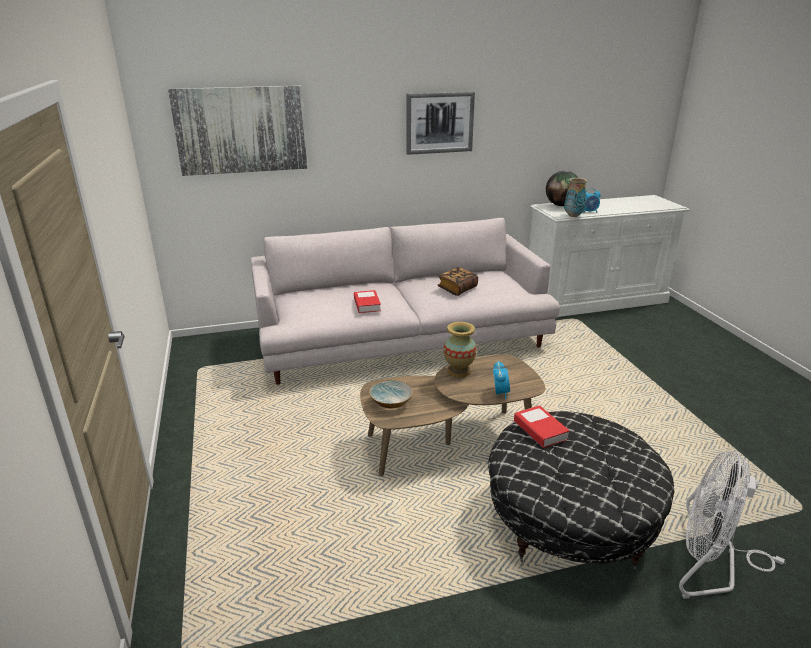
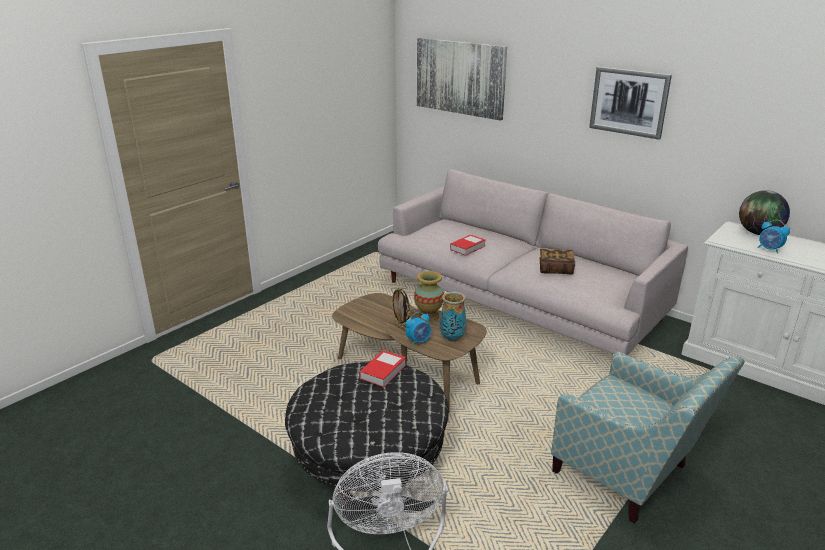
camera: 55 degrees right, 0 degrees up
bowl [369,380,413,409] -> none
vase [564,178,587,217] -> vase moved to [440,292,467,342]
none -> picture frame [391,287,410,331]
none -> armchair [551,352,745,524]

